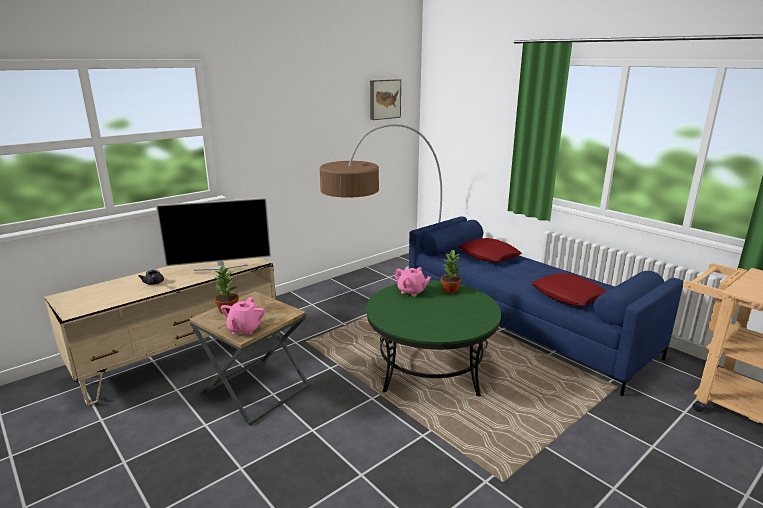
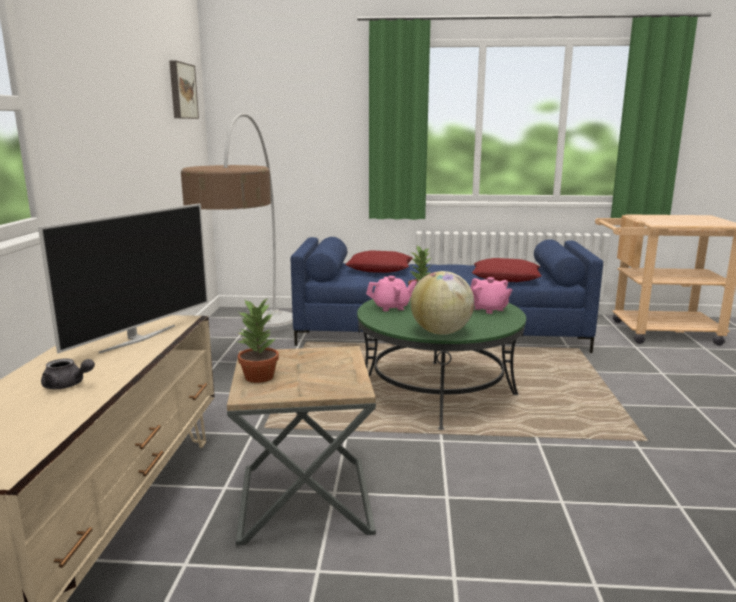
camera: 45 degrees left, 5 degrees down
pink teapot [221,297,265,335] -> pink teapot moved to [470,277,513,314]
none -> globe [410,271,474,335]

